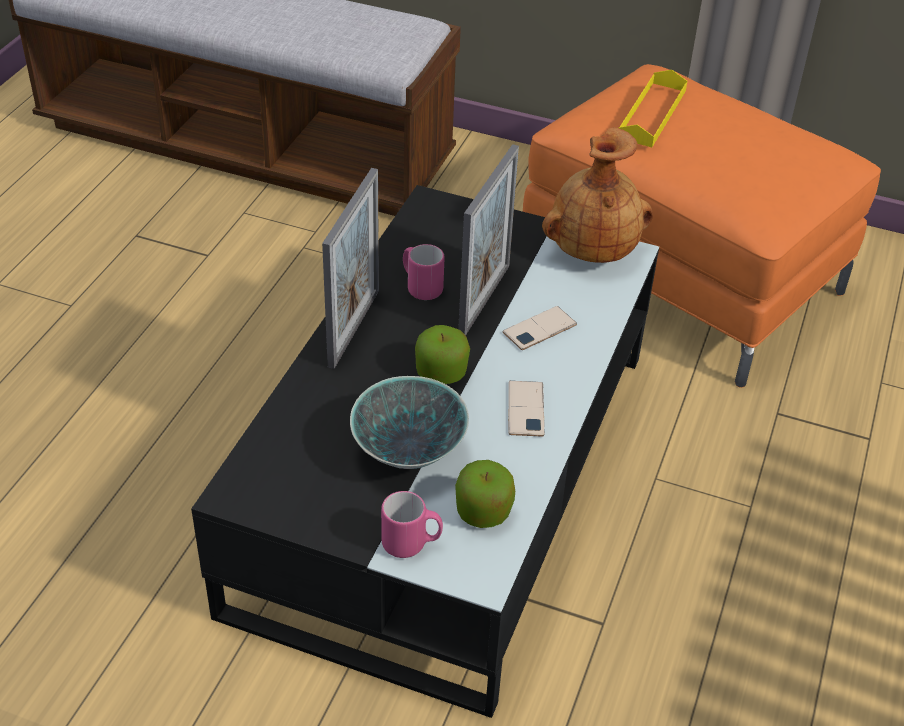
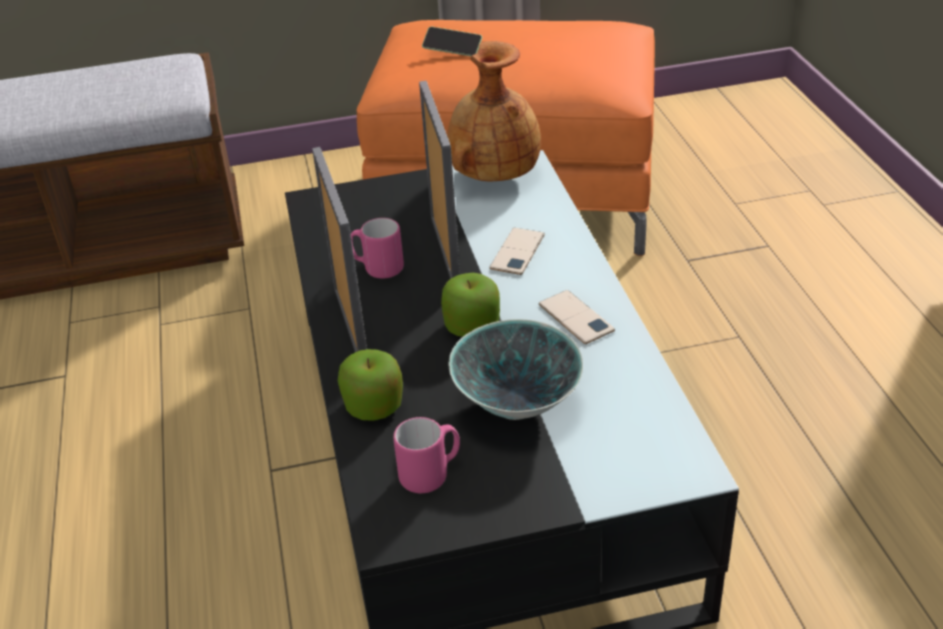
camera: 30 degrees left, 5 degrees down
pink mug [381,491,443,558] -> pink mug moved to [393,417,460,493]
apple [455,460,515,528] -> apple moved to [338,349,403,421]
yellow tray [619,70,687,147] -> phone [422,27,482,56]

